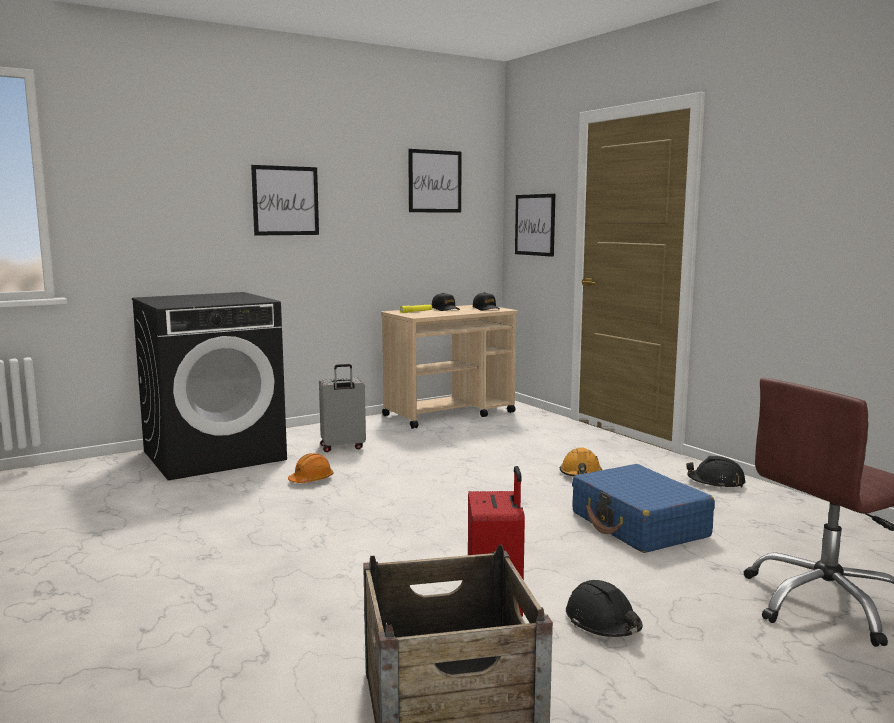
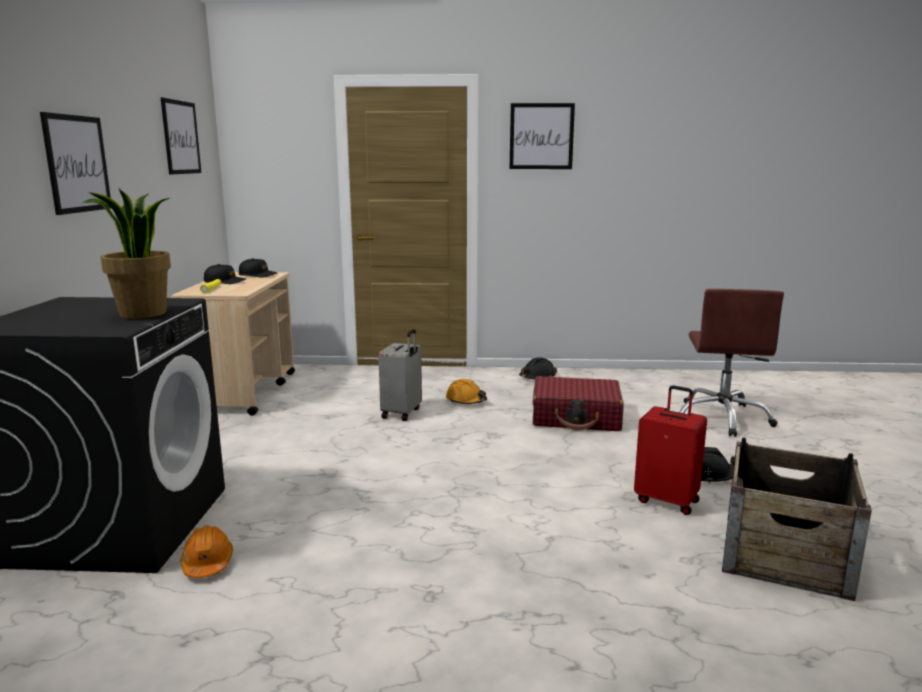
camera: 55 degrees left, 5 degrees up
orange hard hat [288,453,333,483] -> orange hard hat moved to [180,526,233,578]
grey suitcase [319,364,366,452] -> grey suitcase moved to [378,329,422,421]
picture [515,194,555,257] -> picture moved to [509,103,575,169]
blue suitcase [572,464,715,553] -> red suitcase [533,376,624,431]
none -> potted plant [82,188,171,319]

